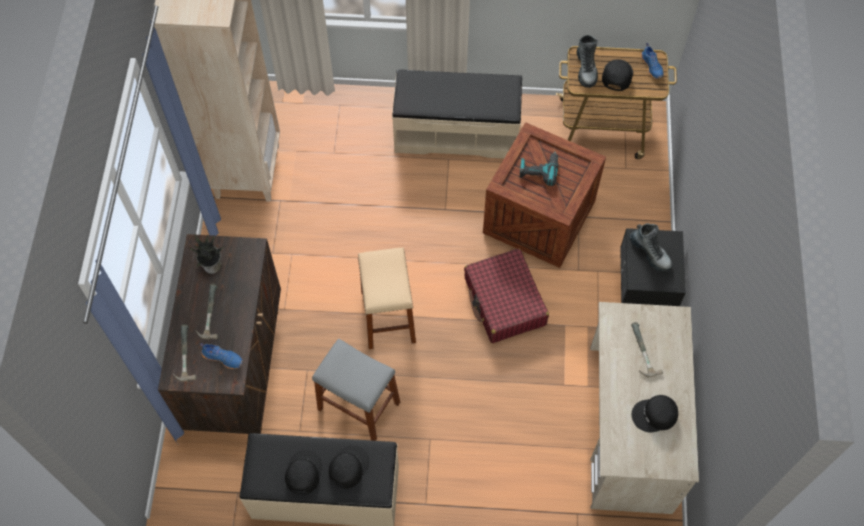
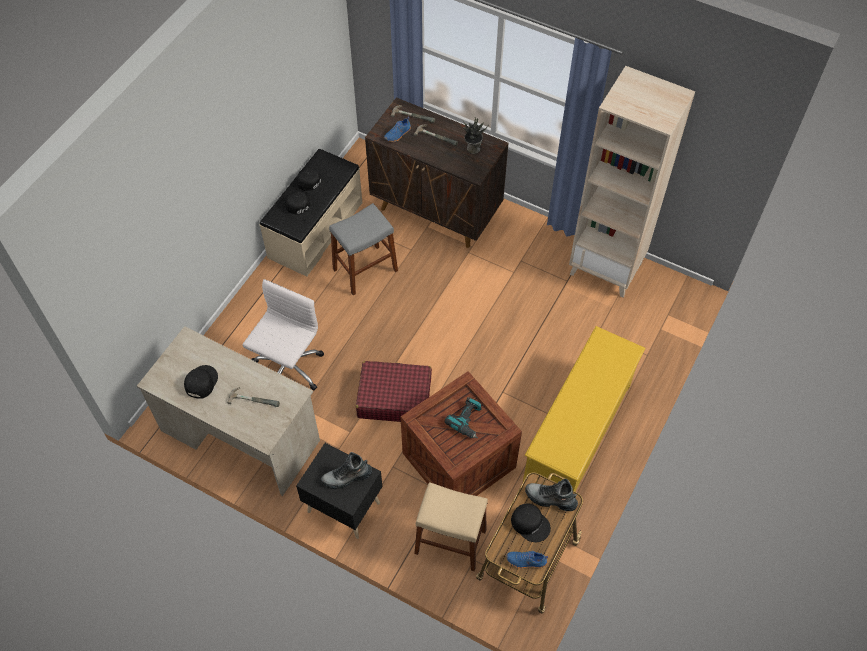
camera: 115 degrees right, 5 degrees down
beige stool [358,248,416,349] -> beige stool moved to [414,482,488,571]
beige bench [392,69,522,159] -> yellow shoe rack [523,326,646,492]
none -> white office chair [243,279,324,390]

